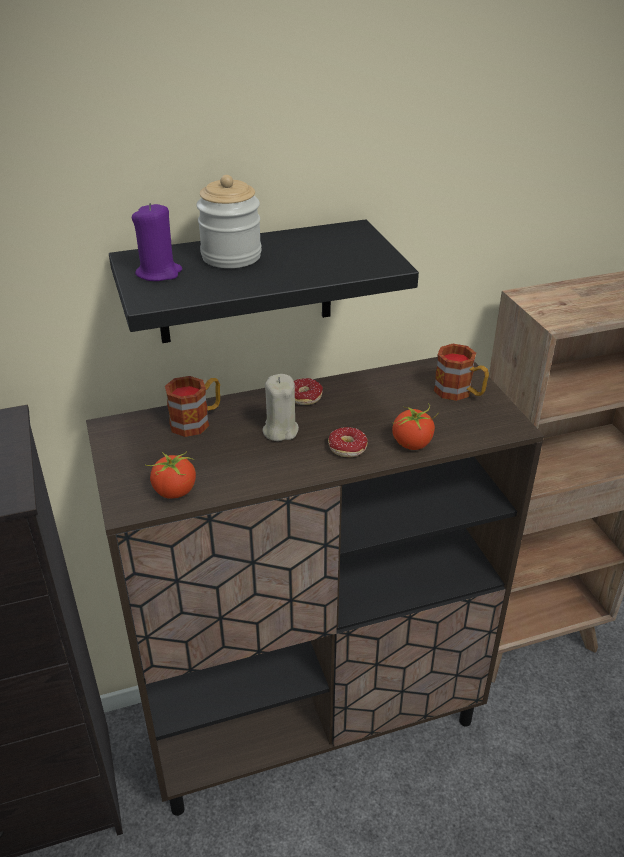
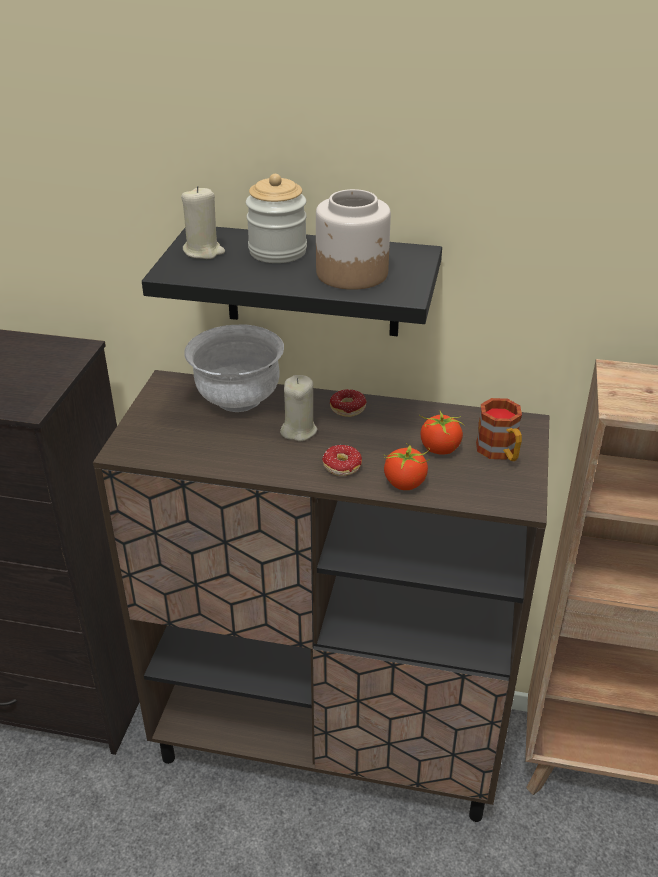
camera: 30 degrees right, 0 degrees up
purple candle [132,203,182,281] -> beige candle [181,186,225,259]
tomato [145,451,196,499] -> tomato moved to [419,411,465,455]
mug [165,376,220,437] -> white bowl [184,324,284,412]
none -> jar [316,189,391,290]

